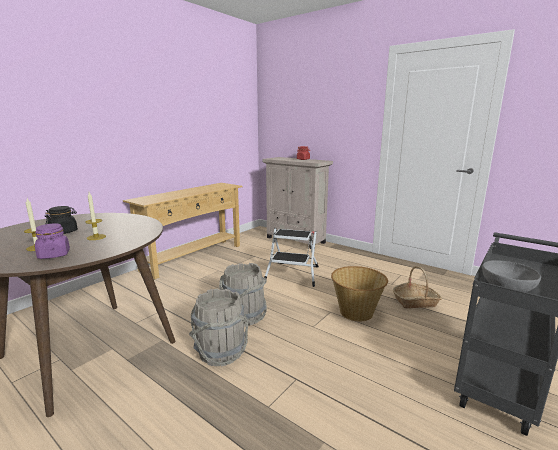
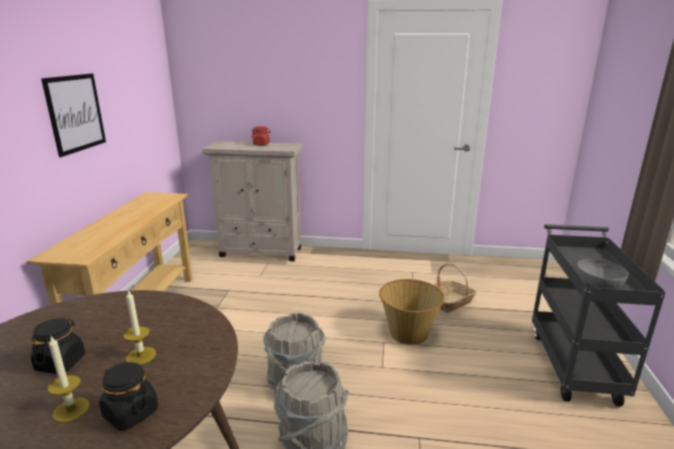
camera: 30 degrees left, 5 degrees up
purple jar [35,224,70,259] -> black jar [99,362,158,431]
step ladder [264,228,319,287] -> none
none -> picture [41,74,106,157]

